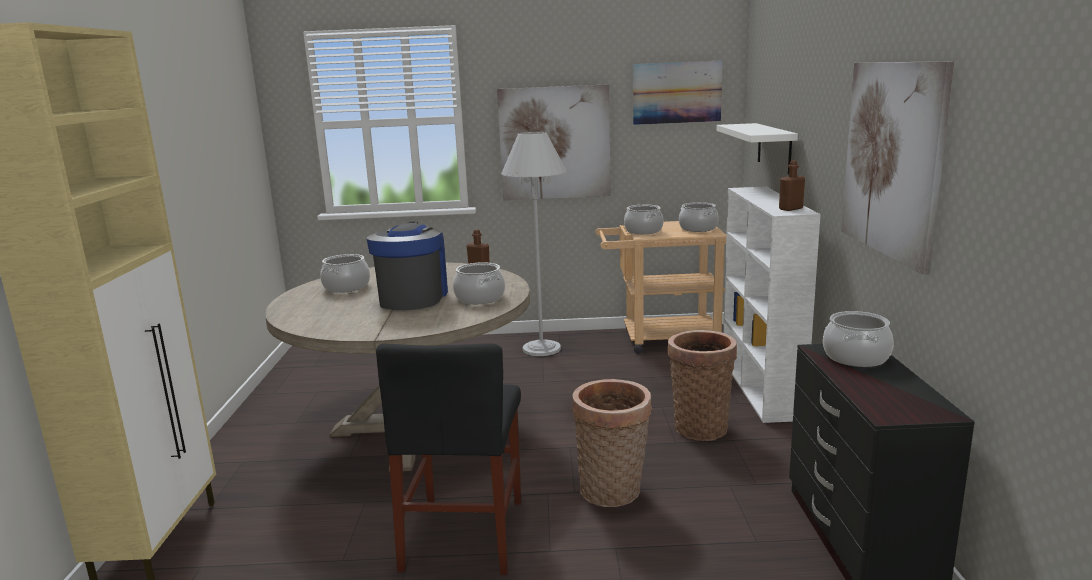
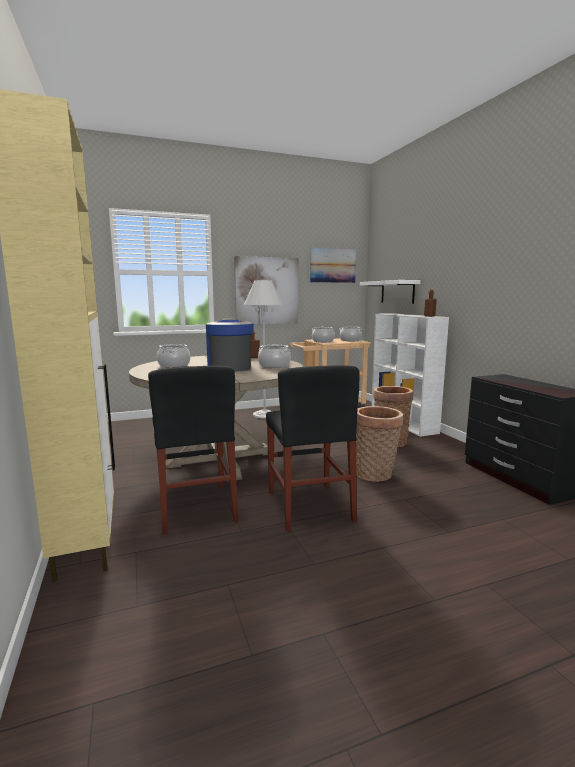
camera: 20 degrees left, 5 degrees down
cooking pot [823,311,894,367] -> none
picture [841,61,954,275] -> none
none -> black chair [148,366,238,535]

